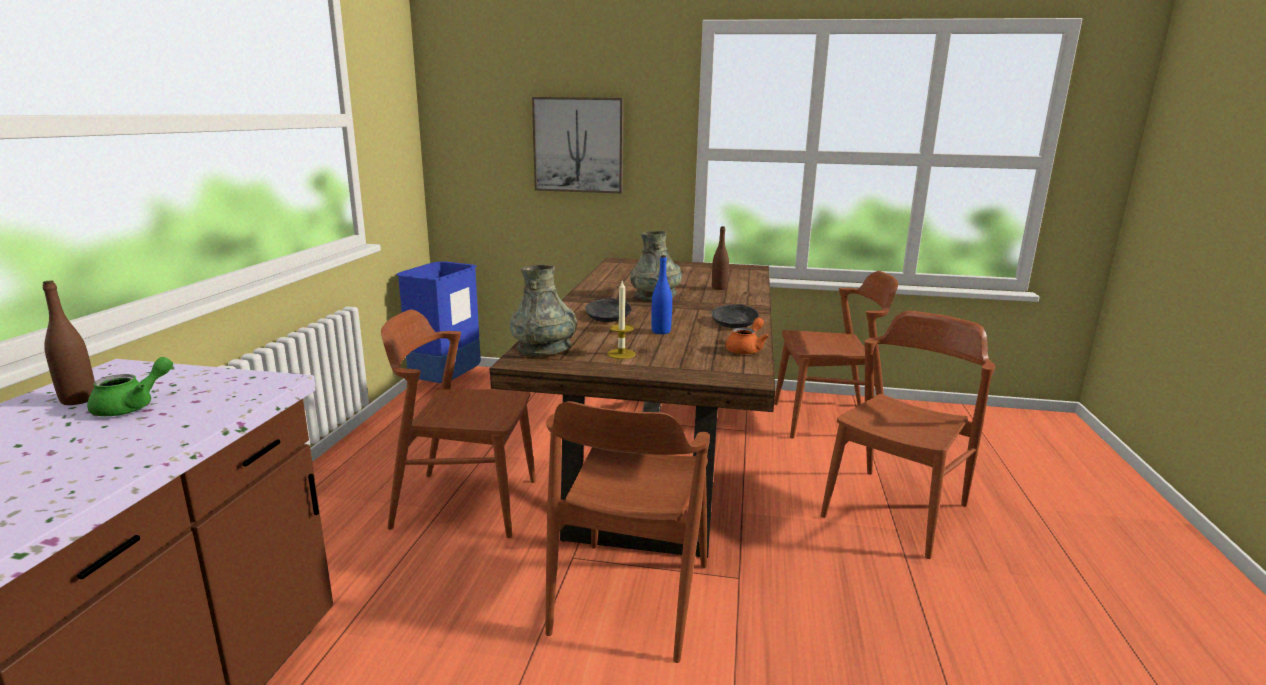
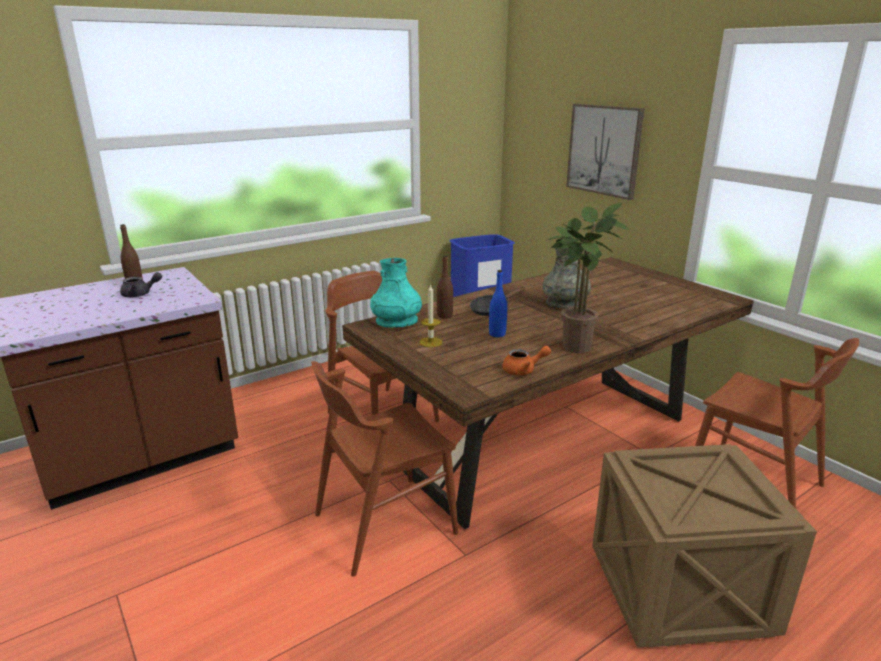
camera: 45 degrees right, 5 degrees up
green teapot [87,357,173,416] -> grey teapot [120,272,162,297]
grey vase [510,265,577,355] -> turquoise vase [370,258,422,328]
black frying pan [711,292,759,328] -> potted plant [548,203,629,353]
brown bottle [712,226,729,290] -> brown bottle moved to [437,255,453,319]
brown chair [821,311,995,559] -> crate [592,444,817,648]

